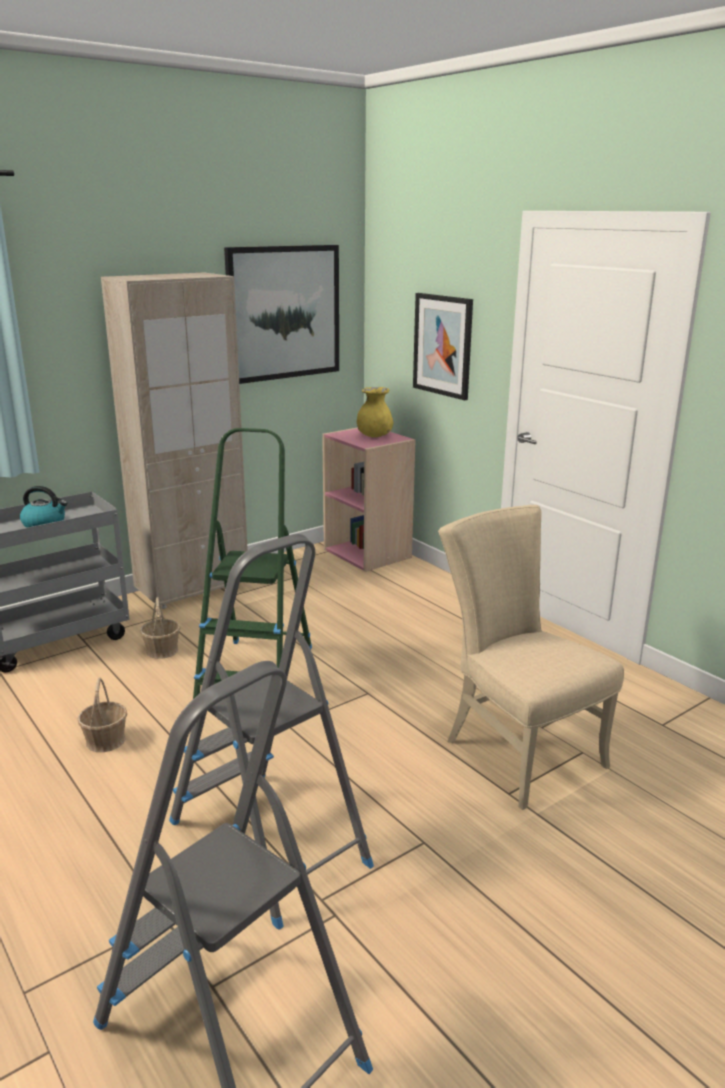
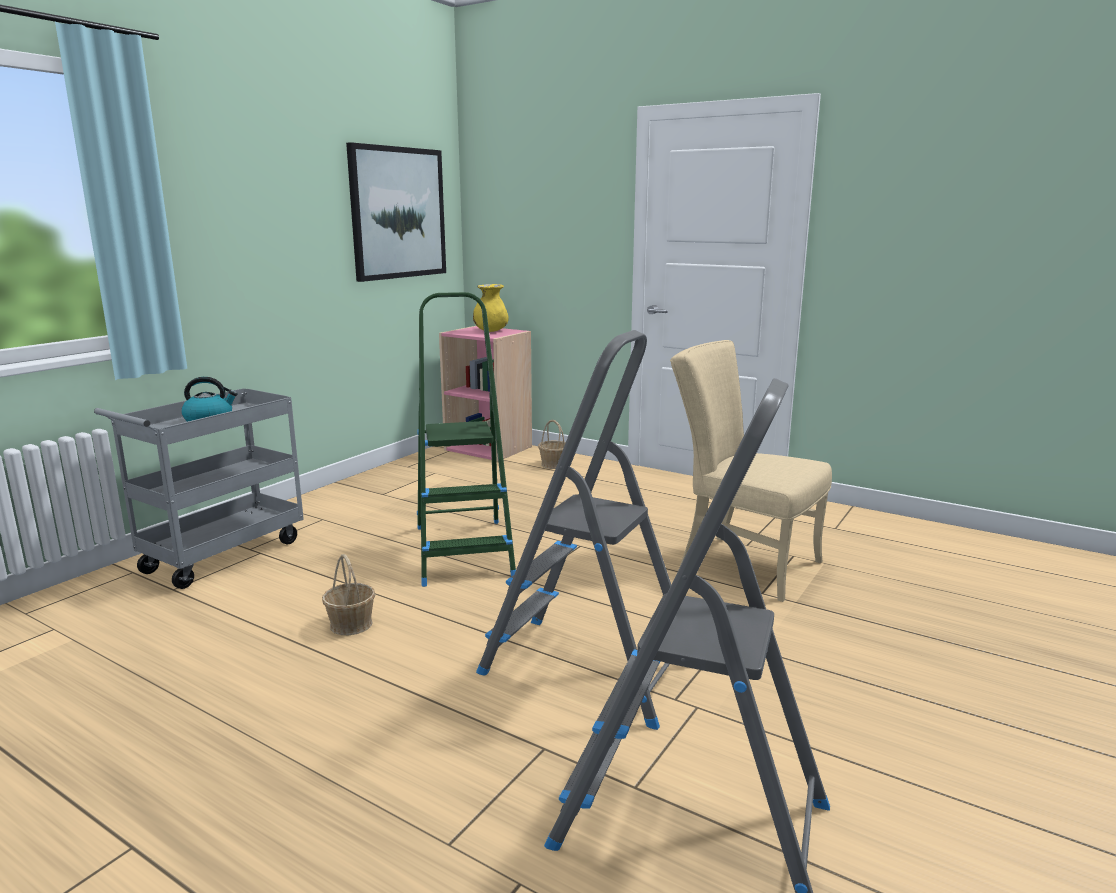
camera: 20 degrees left, 5 degrees down
beige cabinet [101,273,248,609] -> none
basket [140,597,181,659] -> basket moved to [538,420,566,469]
picture [413,293,473,400] -> none

